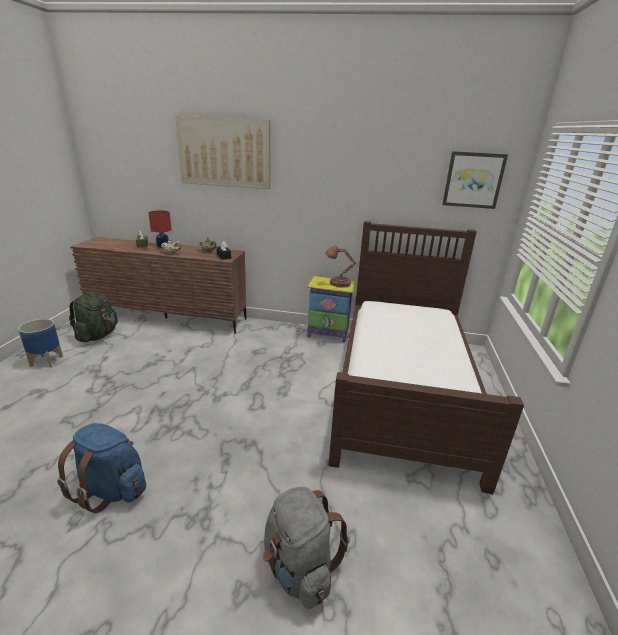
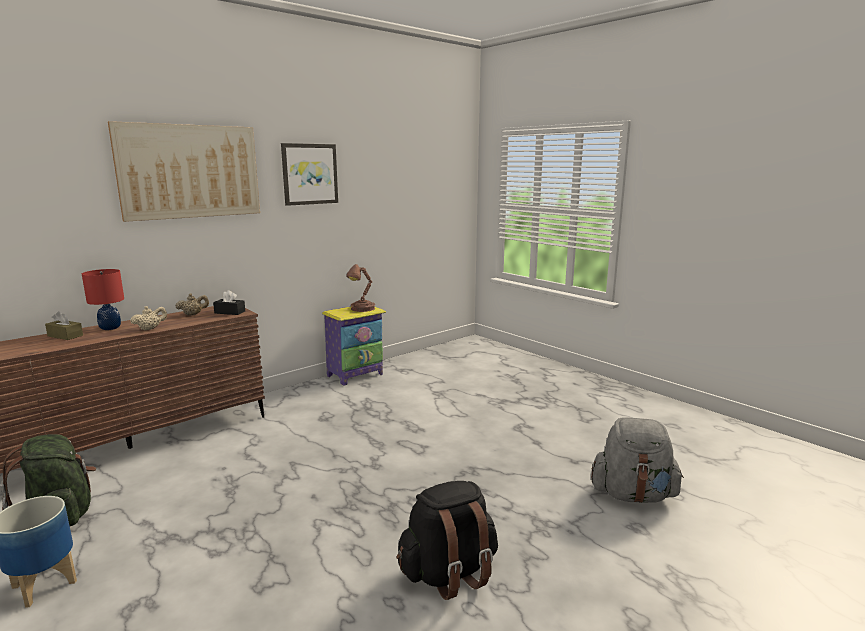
camera: 50 degrees left, 10 degrees down
blue backpack [57,423,146,513] -> black backpack [396,481,498,600]
brown bed [328,221,524,494] -> none
picture [442,151,508,209] -> picture moved to [281,143,338,206]

